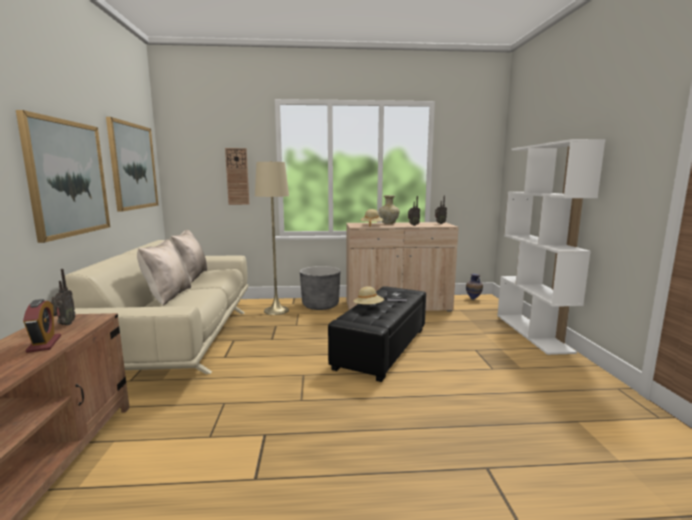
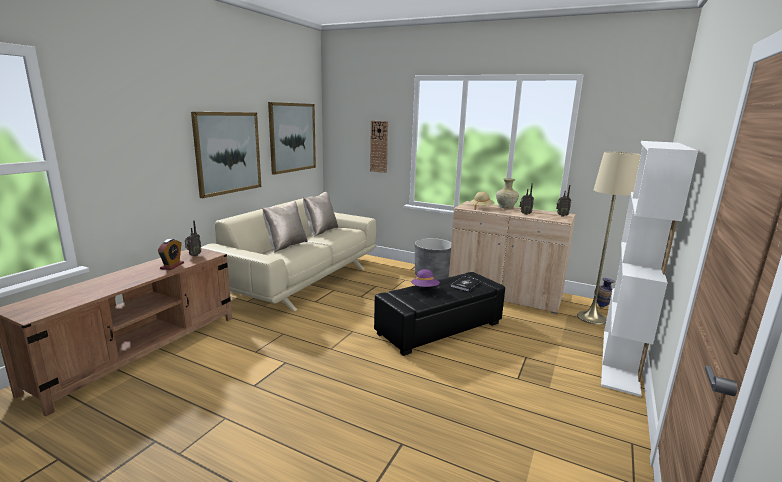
camera: 30 degrees right, 5 degrees up
beige floor lamp [255,161,289,315] -> beige floor lamp moved to [577,152,641,325]
beige hat [353,286,384,305] -> purple hat [411,269,440,287]

